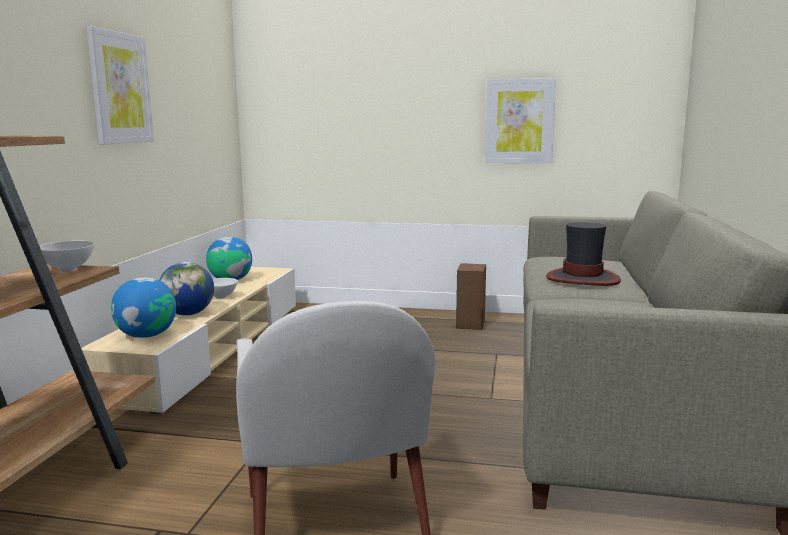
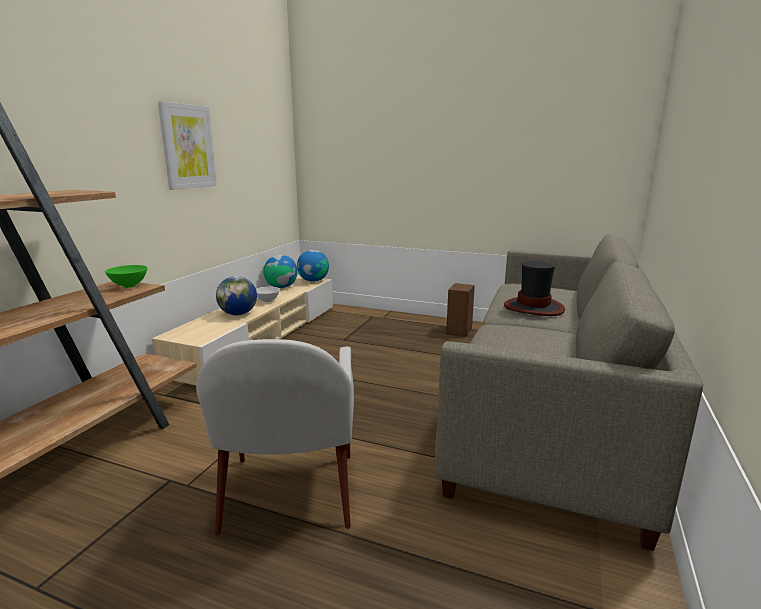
camera: 10 degrees right, 5 degrees up
white bowl [39,241,95,271] -> green bowl [105,265,148,288]
globe [111,277,176,338] -> globe moved to [297,250,329,282]
picture [485,78,556,163] -> none

